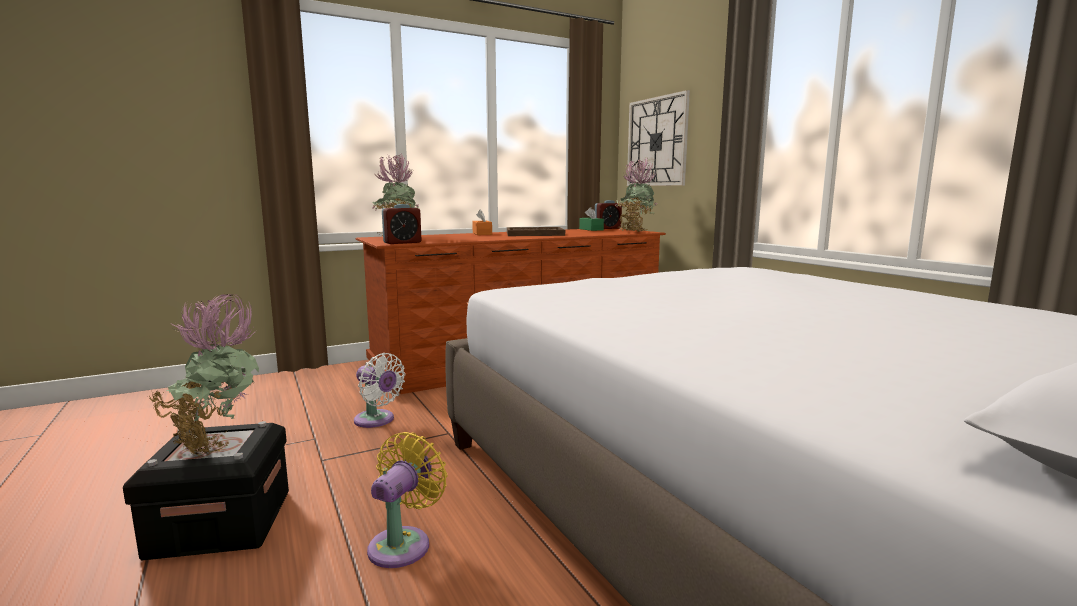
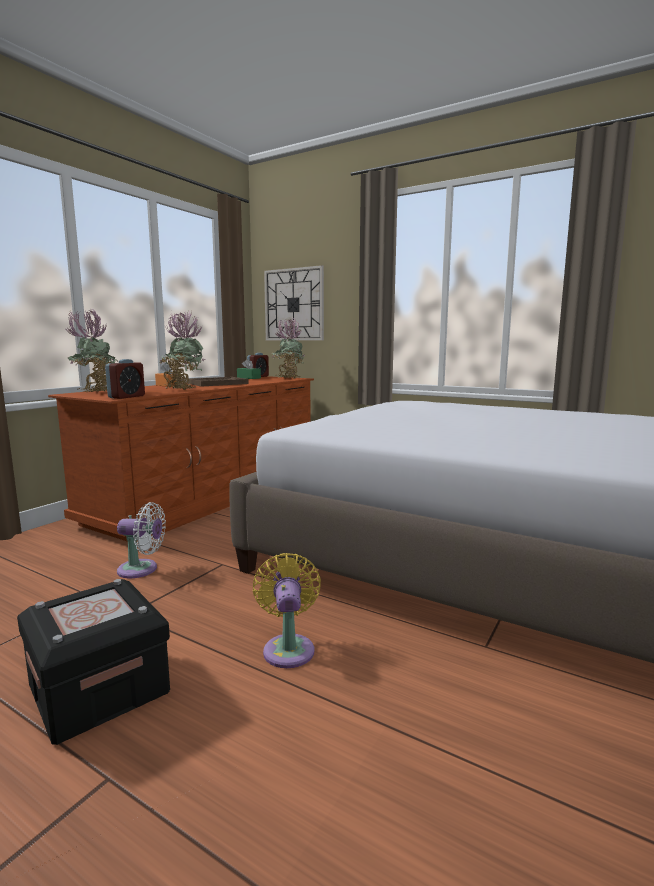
camera: 30 degrees left, 0 degrees up
potted plant [148,294,259,456] -> potted plant moved to [159,310,205,390]

